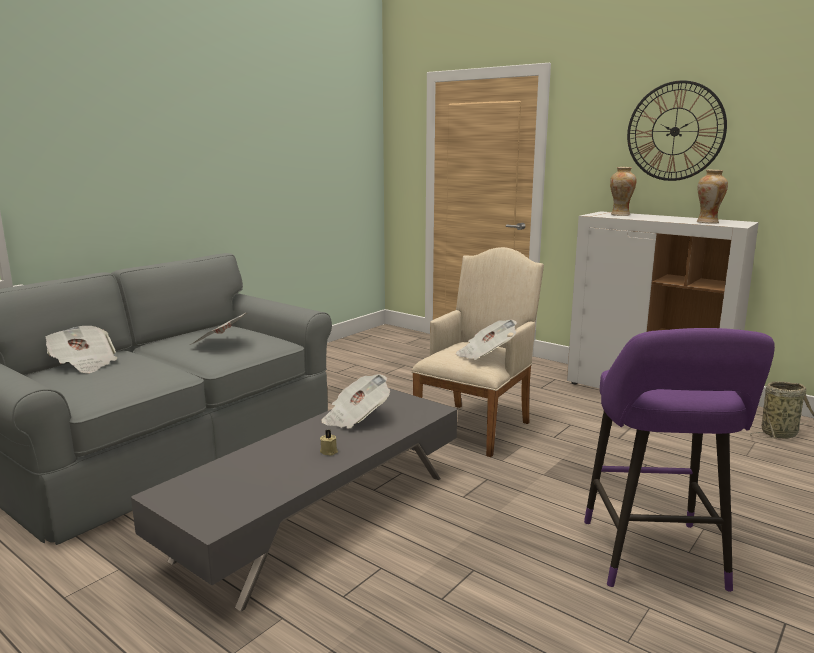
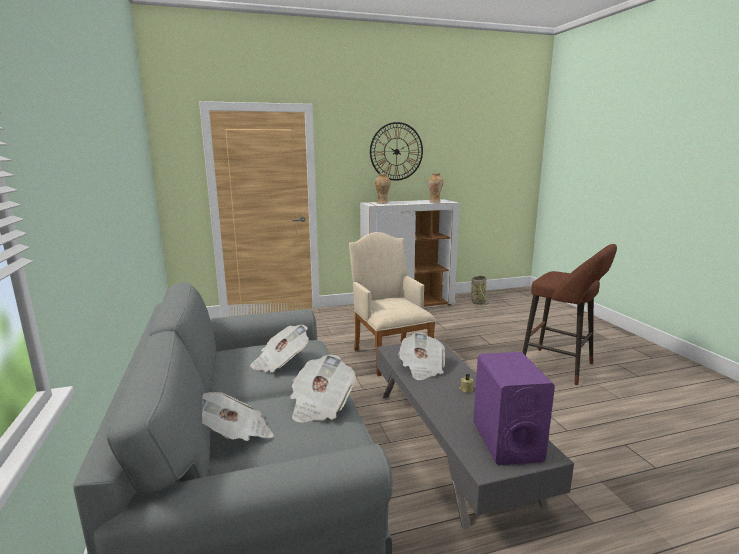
camera: 55 degrees left, 0 degrees up
newspaper [456,320,517,360] -> newspaper moved to [290,355,356,422]
purple stool [584,328,775,592] -> brown stool [522,244,617,385]
none -> purple speaker [473,352,555,465]

